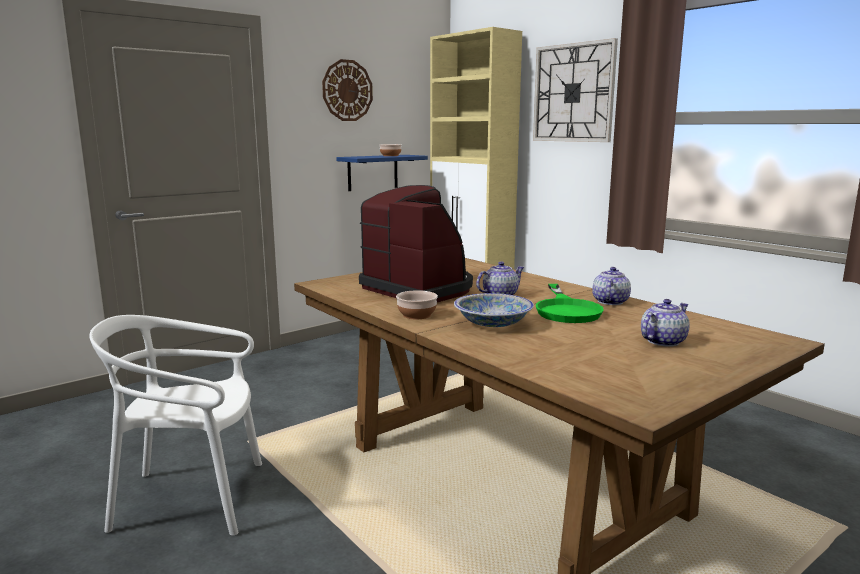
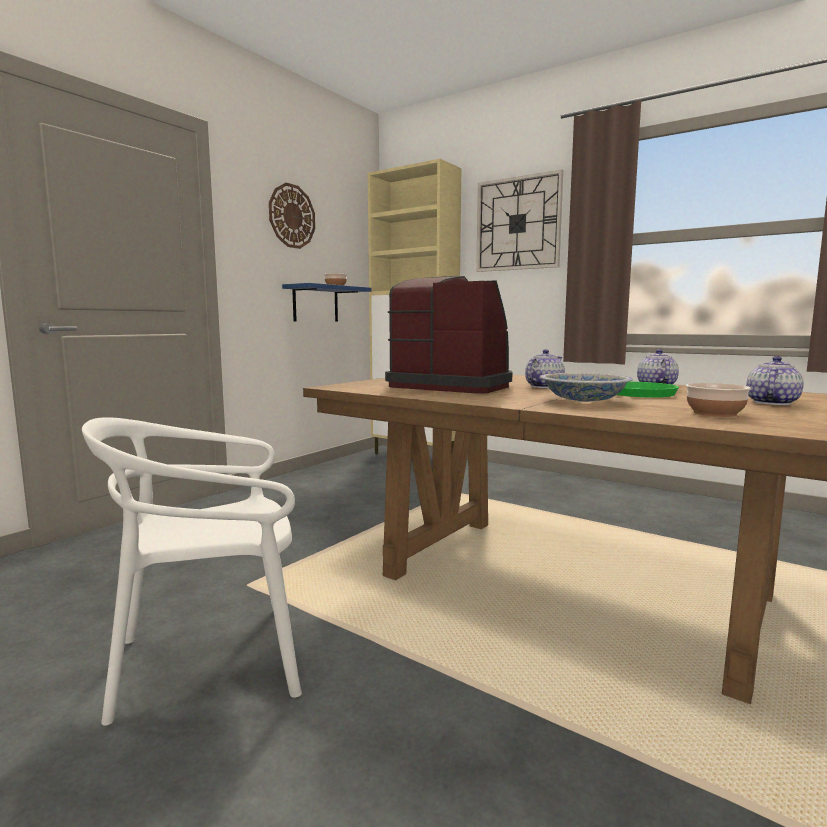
camera: 15 degrees left, 5 degrees down
bowl [396,290,438,319] -> bowl moved to [686,383,751,417]

